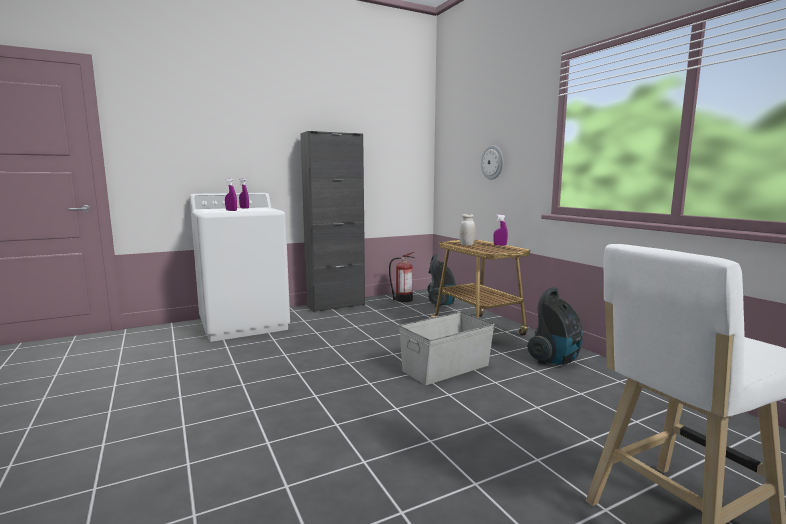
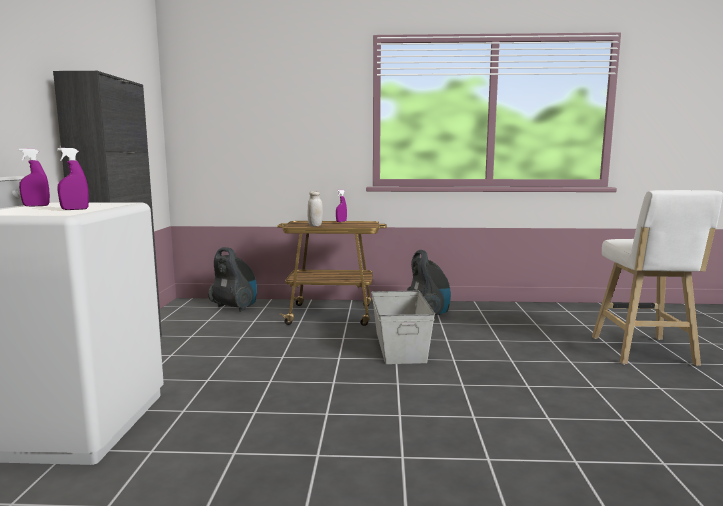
camera: 60 degrees left, 0 degrees up
fire extinguisher [389,252,415,302] -> none
wall clock [481,145,503,180] -> none

